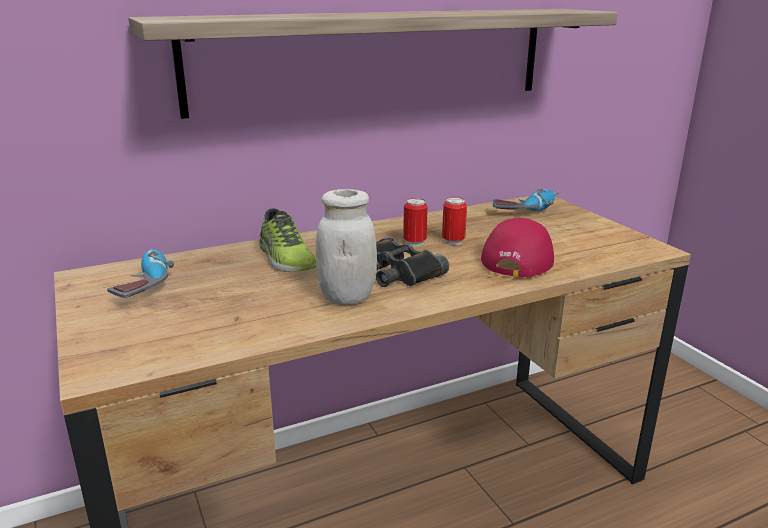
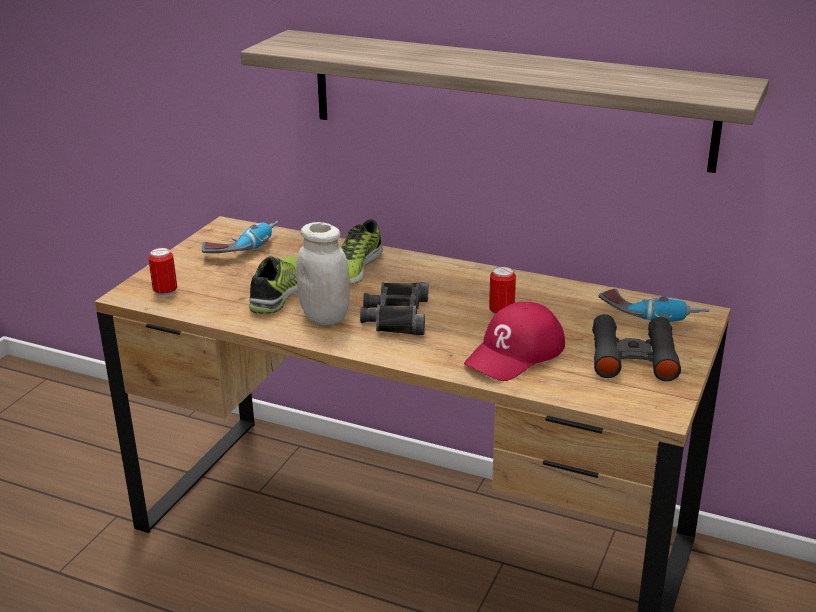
camera: 50 degrees right, 5 degrees up
can [403,198,428,246] -> can moved to [148,247,177,297]
red cap [481,218,554,277] -> red cap turned 150 degrees clockwise [464,302,565,381]
none -> shoe [249,256,298,314]
none -> black binoculars [592,314,681,381]

